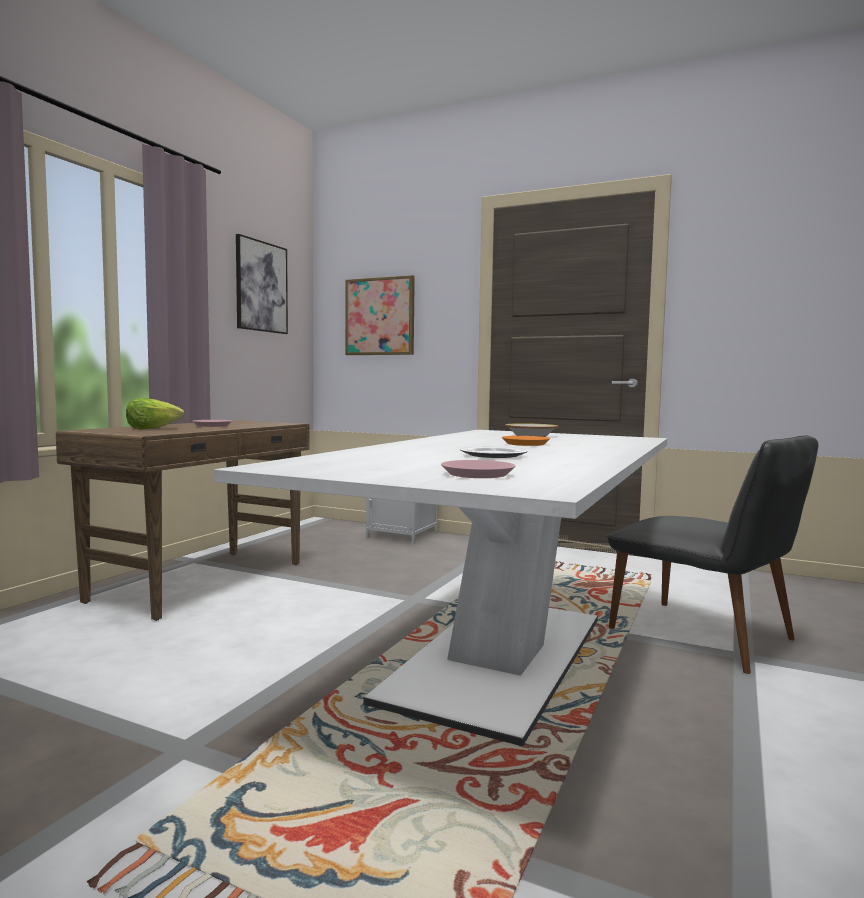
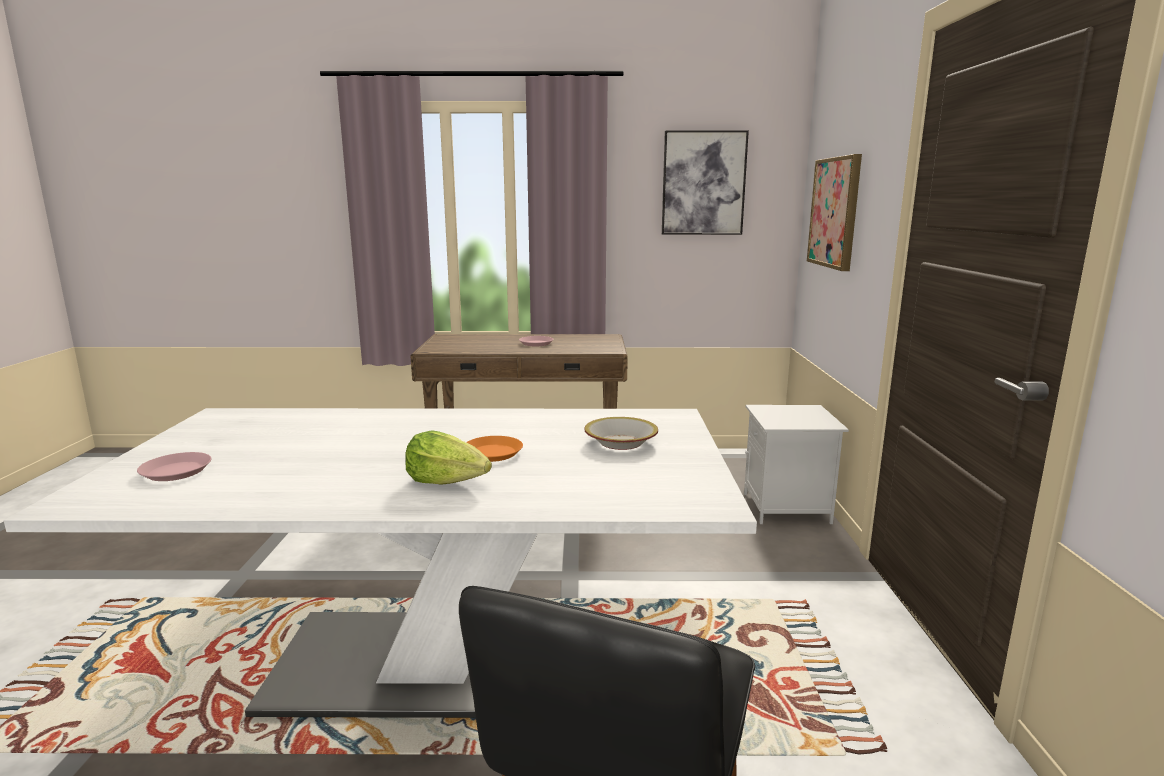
camera: 65 degrees right, 10 degrees up
lettuce [126,398,184,430] -> lettuce moved to [405,430,492,485]
plate [460,446,528,458] -> none

